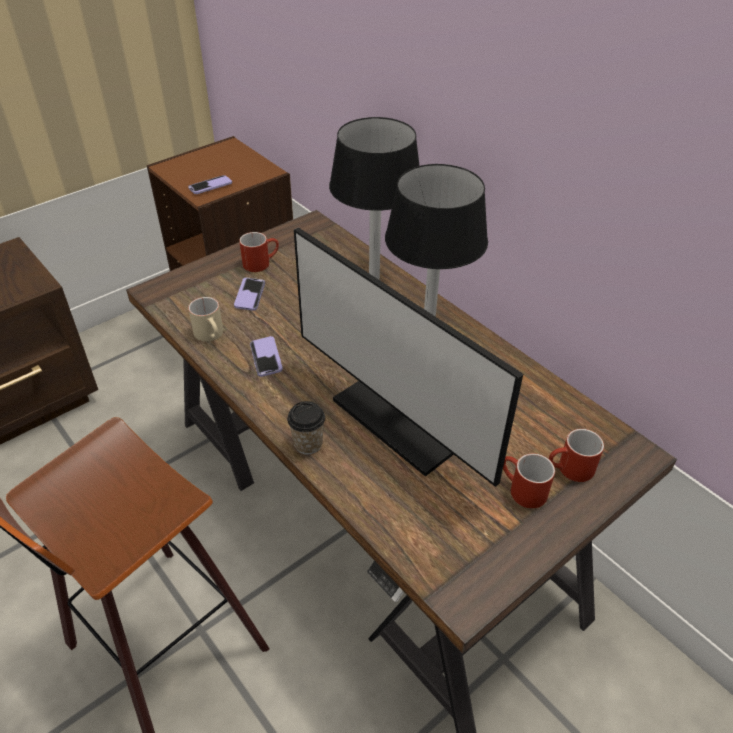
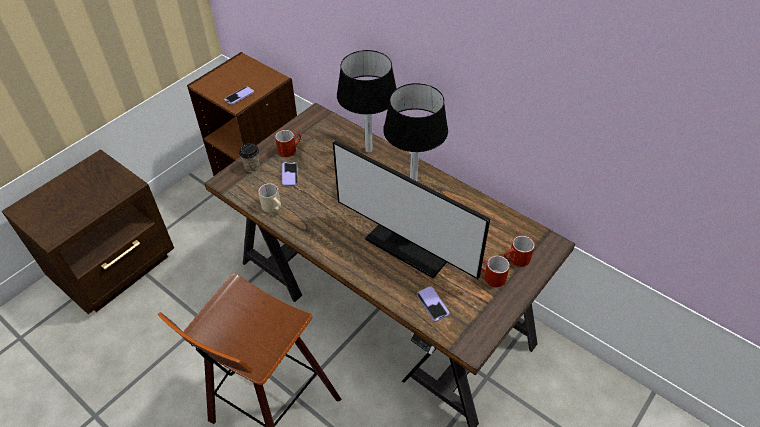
camera: 10 degrees left, 5 degrees up
phone [250,336,283,377] -> phone moved to [417,286,449,322]
cup [287,401,325,455] -> cup moved to [239,143,260,172]

